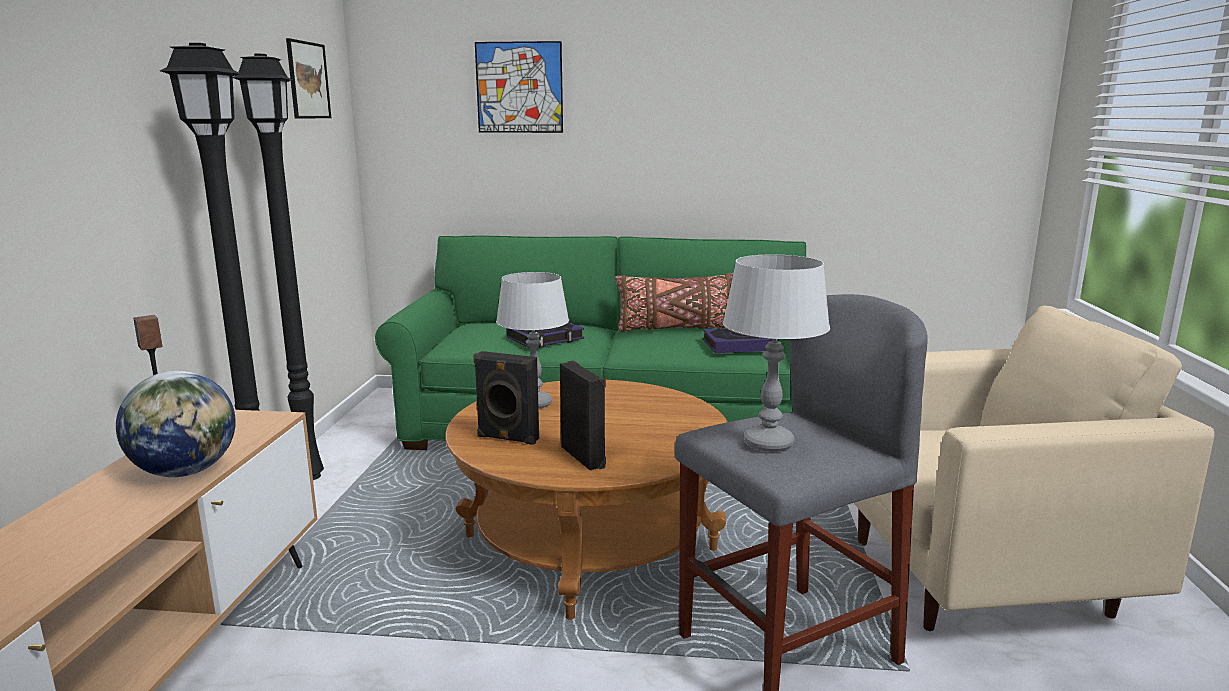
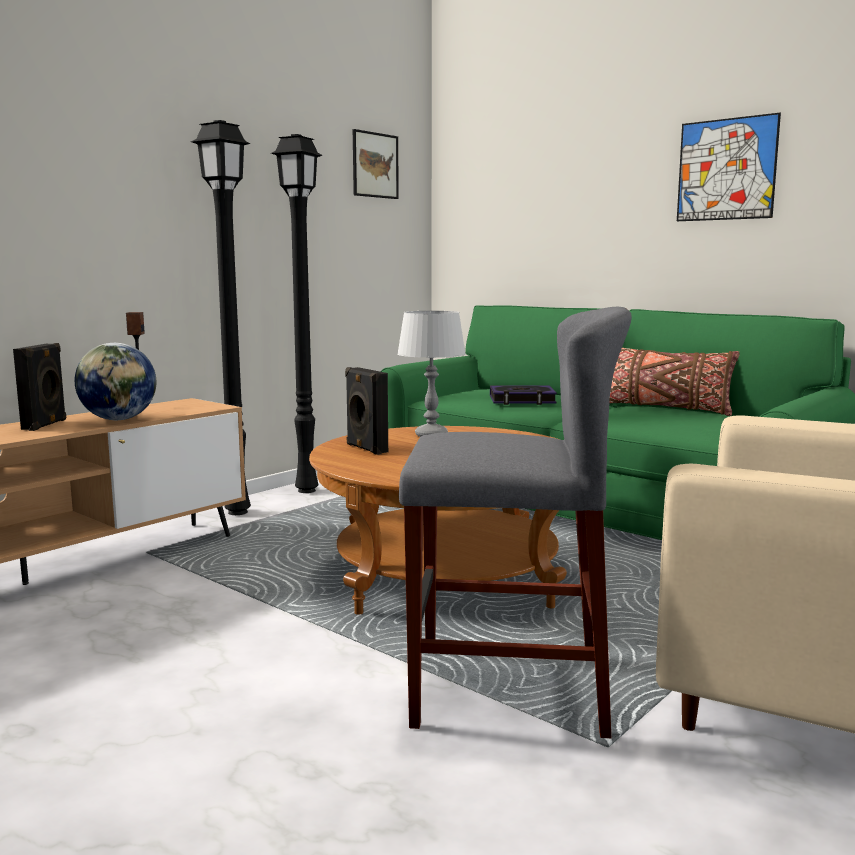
camera: 35 degrees right, 5 degrees down
picture [475,41,563,133] -> picture moved to [677,113,781,221]
black speaker [560,361,606,470] -> black speaker moved to [13,343,66,431]
book [703,327,779,353] -> none
grey table lamp [723,254,830,452] -> none

